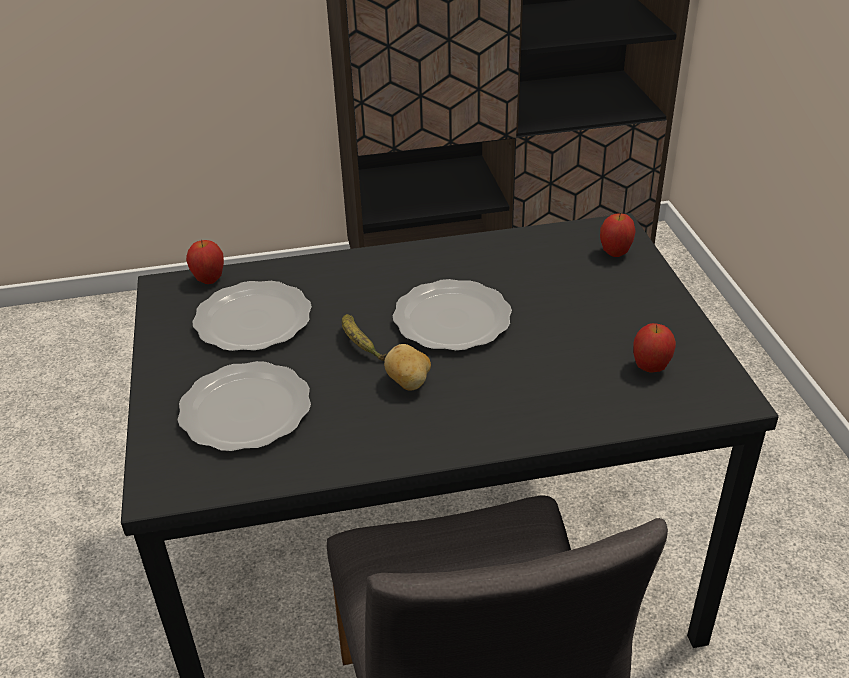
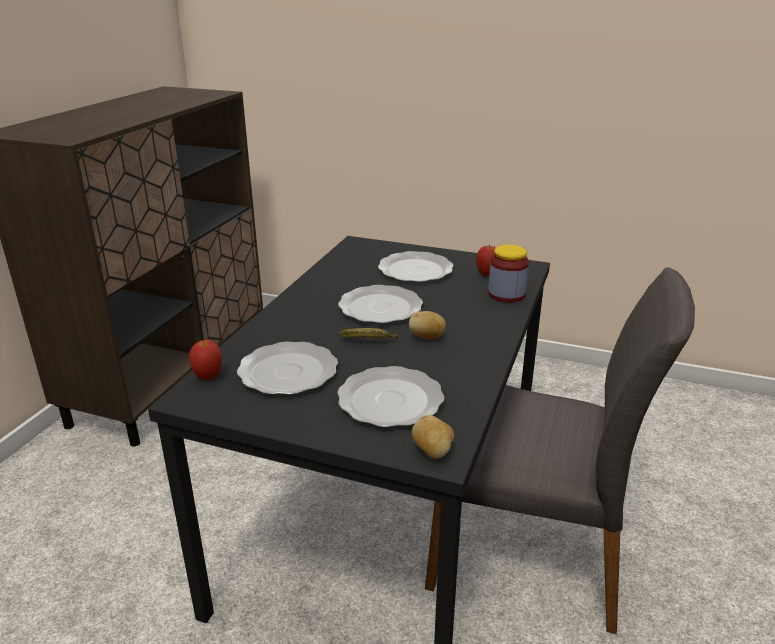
camera: 60 degrees left, 10 degrees down
apple [600,213,636,257] -> none
none -> plate [378,251,453,282]
none -> potato [412,415,454,459]
none -> jar [488,245,529,302]

